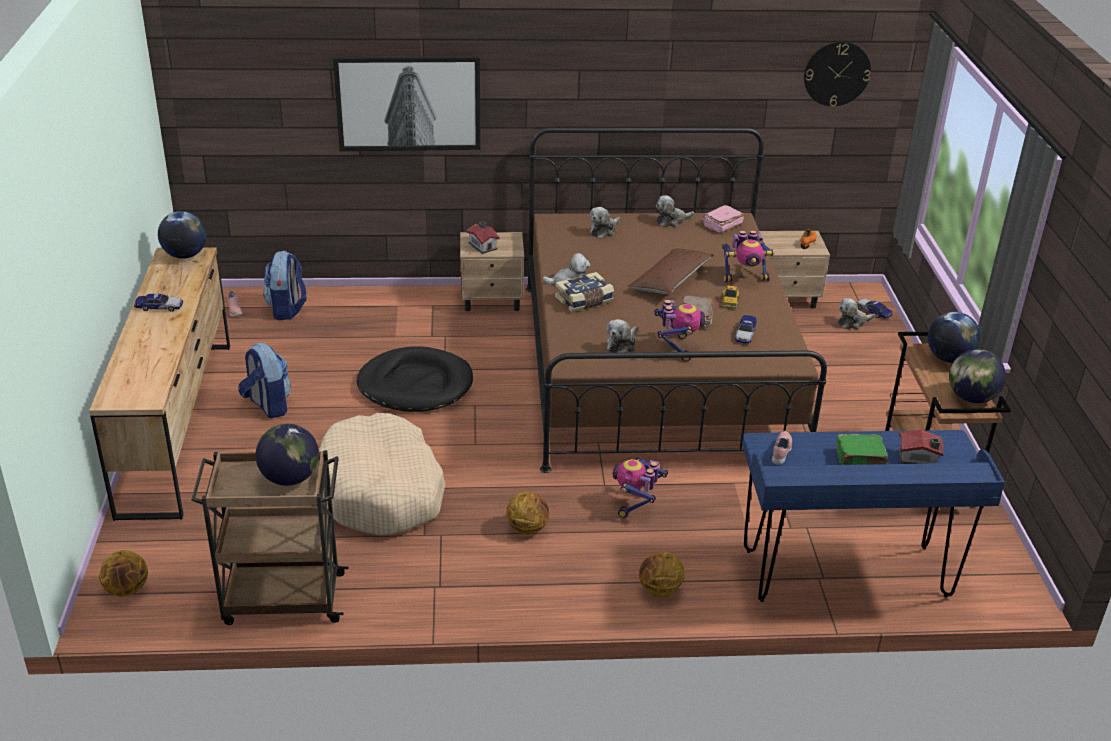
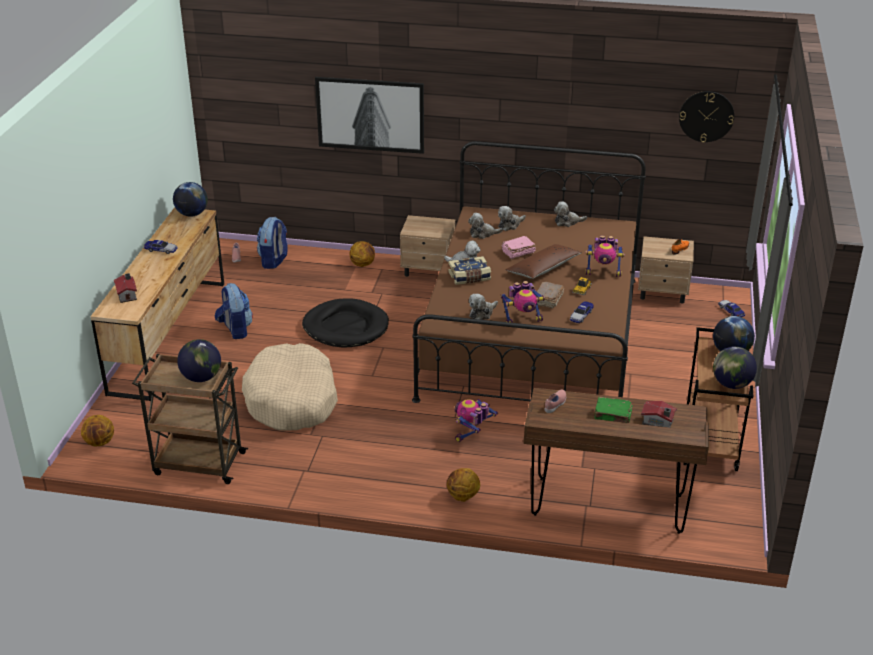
camera: 15 degrees right, 0 degrees up
toy house [466,221,500,254] -> toy house moved to [114,273,137,303]
basketball [506,492,549,535] -> basketball moved to [350,241,375,267]
toy robot [654,300,706,362] -> toy robot turned 60 degrees clockwise [500,281,545,323]
pink book [702,205,744,234] -> pink book moved to [502,236,536,259]
blue desk [742,430,1005,602] -> brown desk [523,388,709,534]
plush toy [837,298,875,329] -> plush toy moved to [468,213,503,239]

